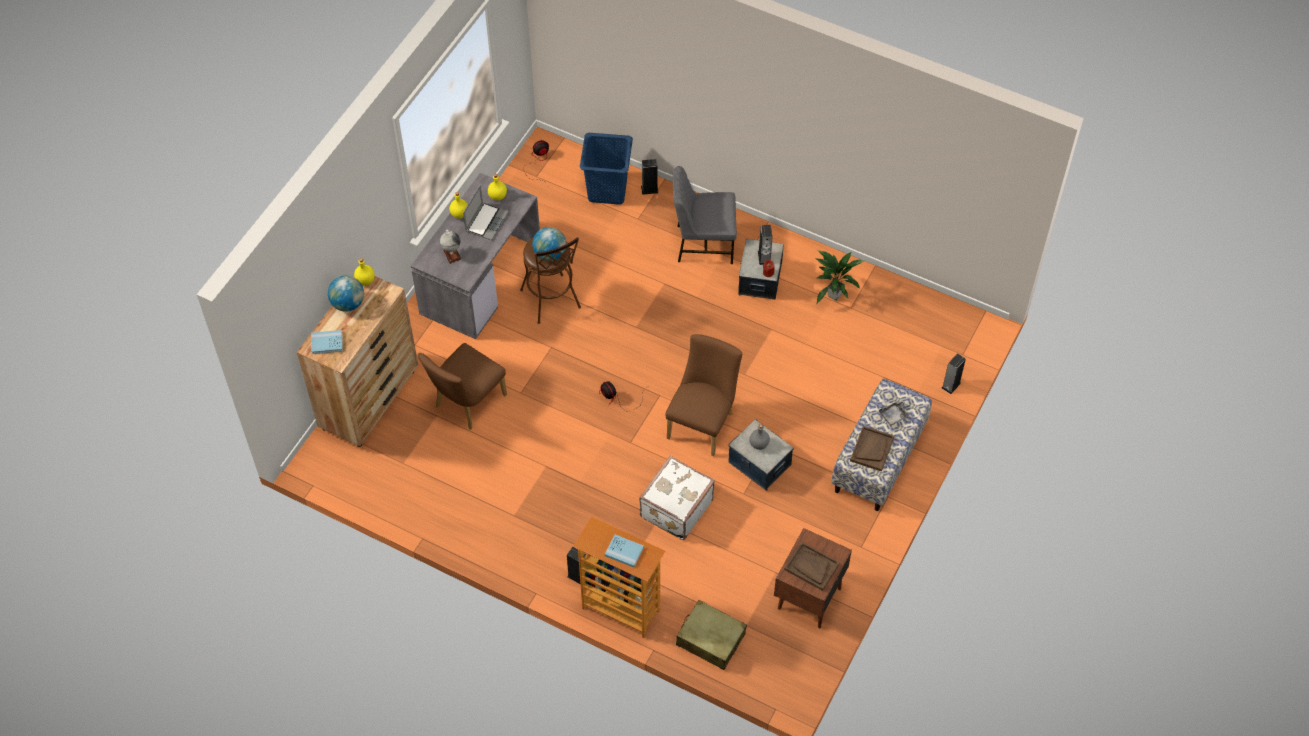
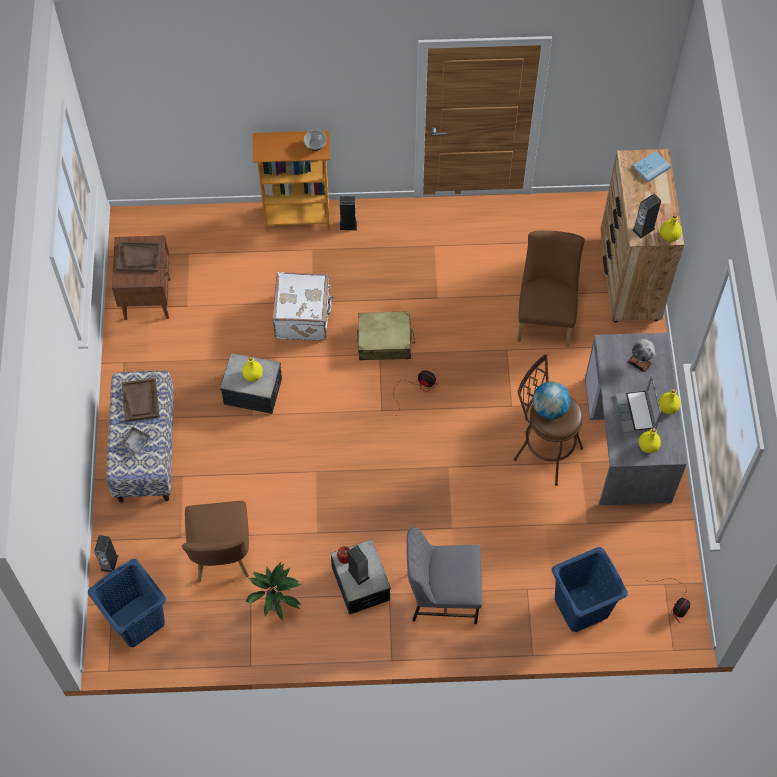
camera: 150 degrees right, 5 degrees up
globe [328,276,364,312] -> none
blue book [605,535,644,568] -> none
speaker [641,159,658,195] -> speaker moved to [633,194,661,238]
brown chair [665,334,742,456] -> brown chair moved to [182,501,249,582]
grey chair [673,166,737,264] -> grey chair turned 150 degrees counterclockwise [407,527,482,624]
beige suitcase [676,600,747,670] -> beige suitcase moved to [357,311,415,360]
grey bottle [749,424,770,450] -> yellow bottle [242,356,263,381]
none -> blue laundry basket [88,559,166,647]
none -> bowl [304,130,327,151]

